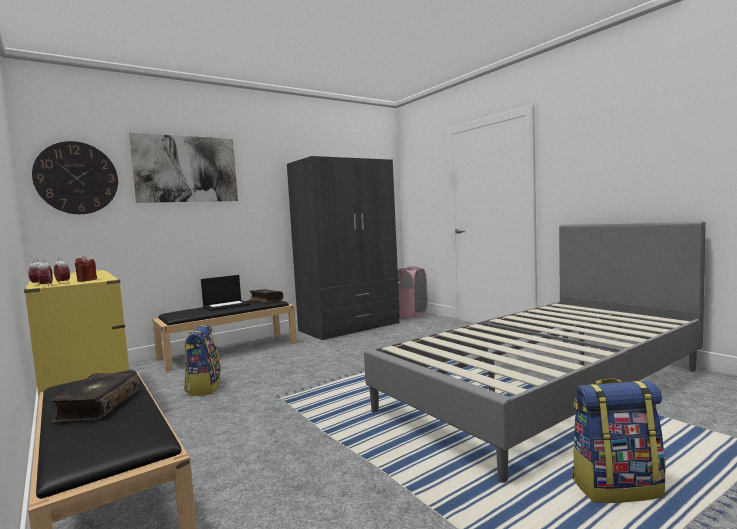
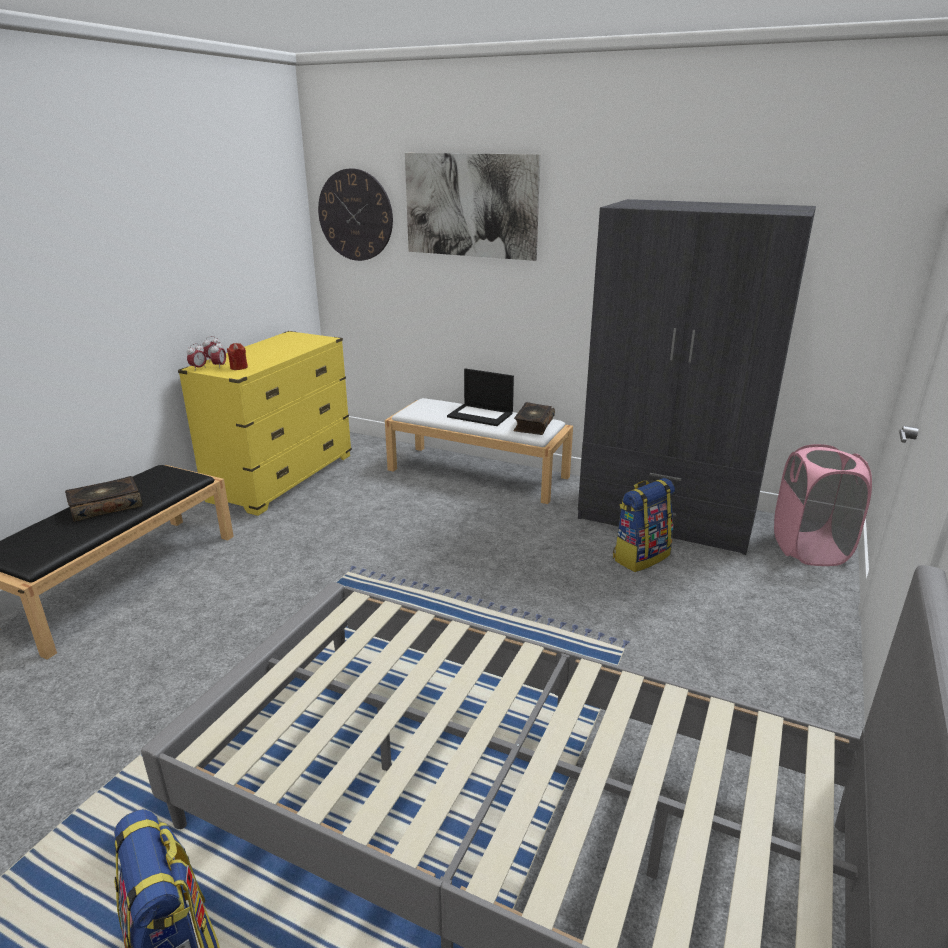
camera: 60 degrees right, 20 degrees up
black bench [153,300,297,372] -> white bench [385,398,573,504]
backpack [184,324,221,396] -> backpack moved to [613,478,675,572]

